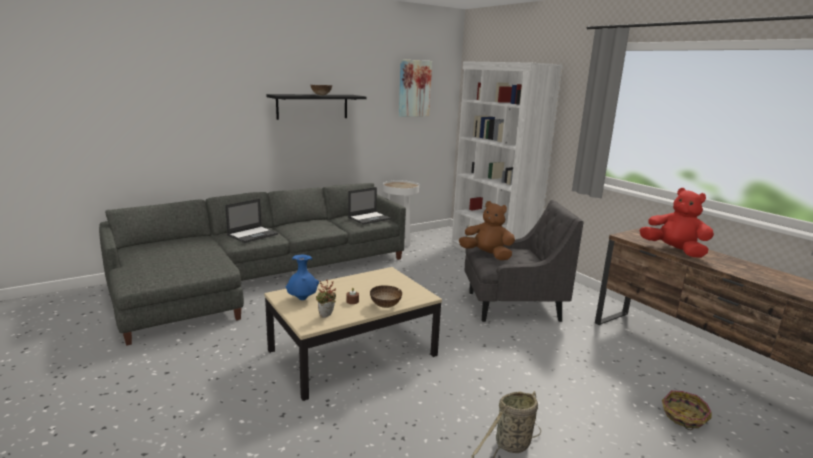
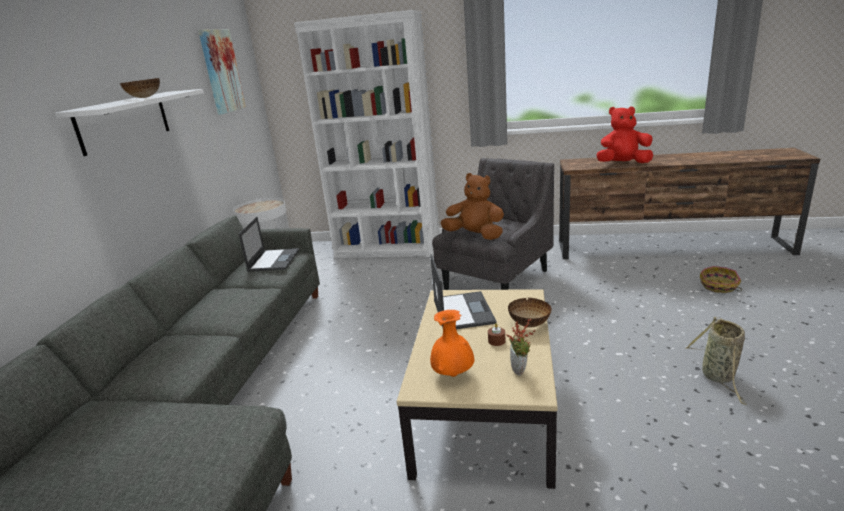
camera: 45 degrees left, 5 degrees up
laptop [225,199,278,243] -> laptop moved to [430,254,497,329]
black shelf [266,94,366,120] -> white shelf [55,89,204,156]
blue vase [286,255,319,300] -> orange vase [430,310,474,377]
brown plush toy [459,201,515,260] -> brown plush toy turned 45 degrees clockwise [441,173,504,240]

